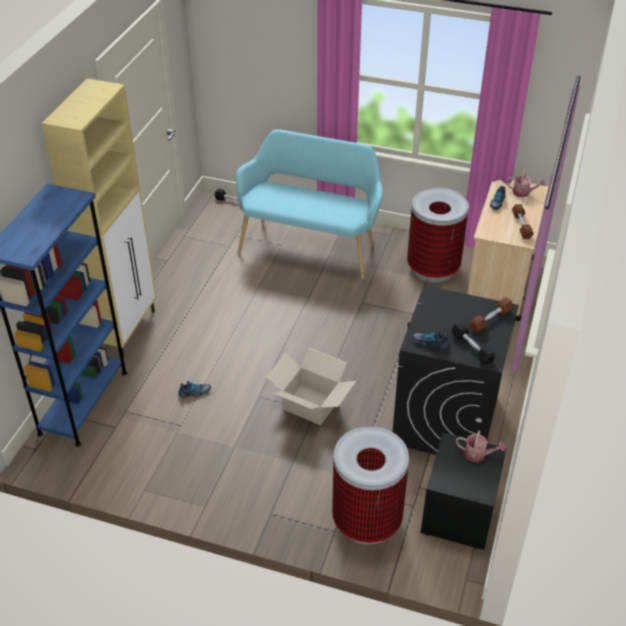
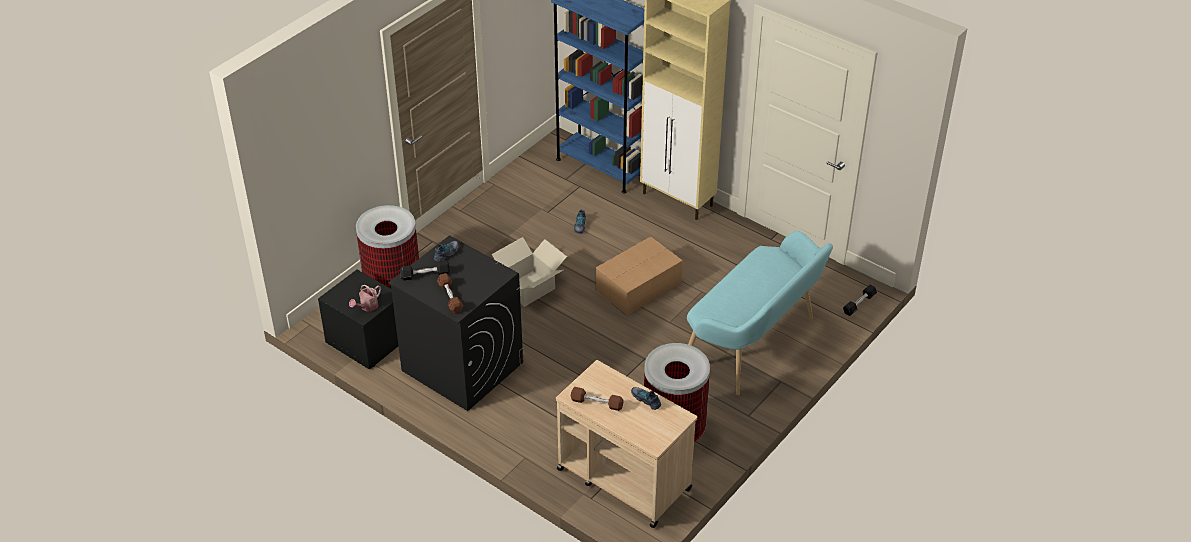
camera: 110 degrees right, 0 degrees up
watering can [506,171,546,197] -> none
none -> cardboard box [596,237,683,316]

